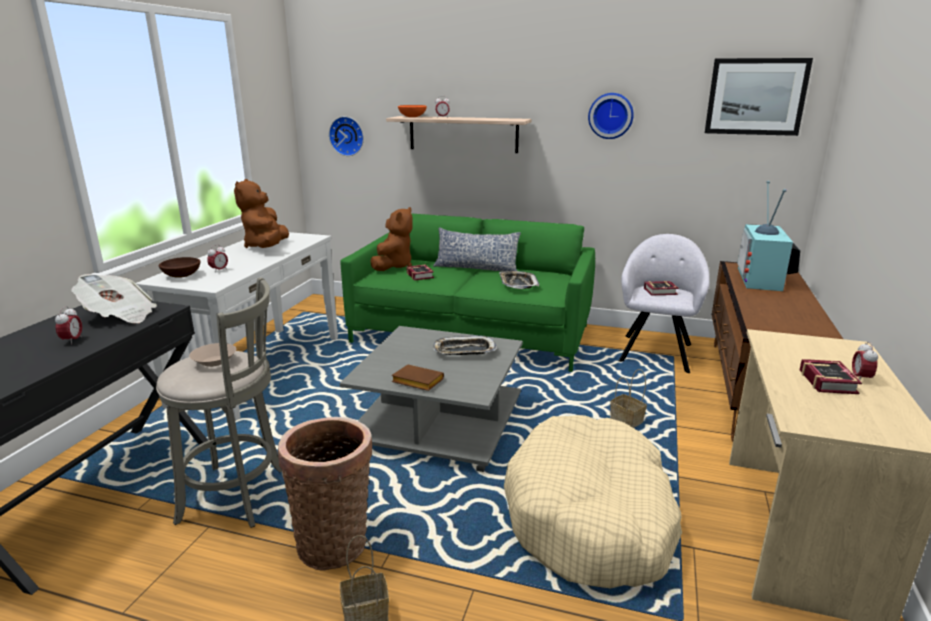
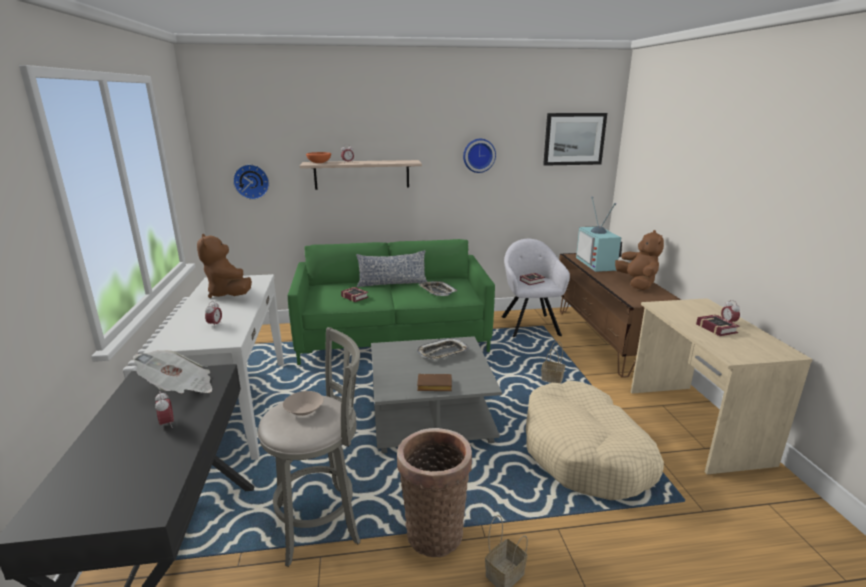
camera: 25 degrees left, 0 degrees up
brown bowl [159,257,201,278] -> none
brown plush toy [371,207,413,271] -> brown plush toy moved to [615,230,664,290]

